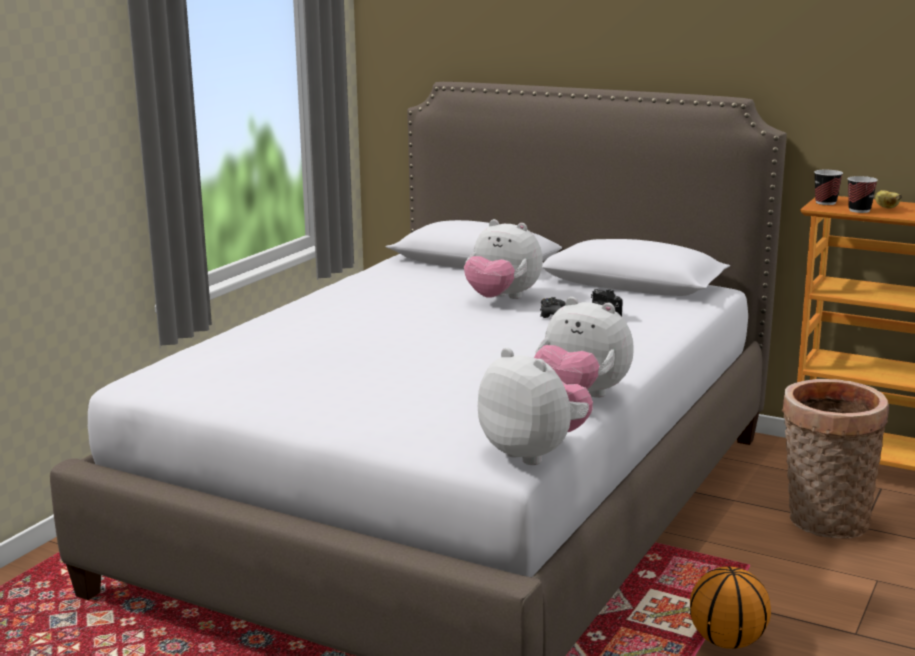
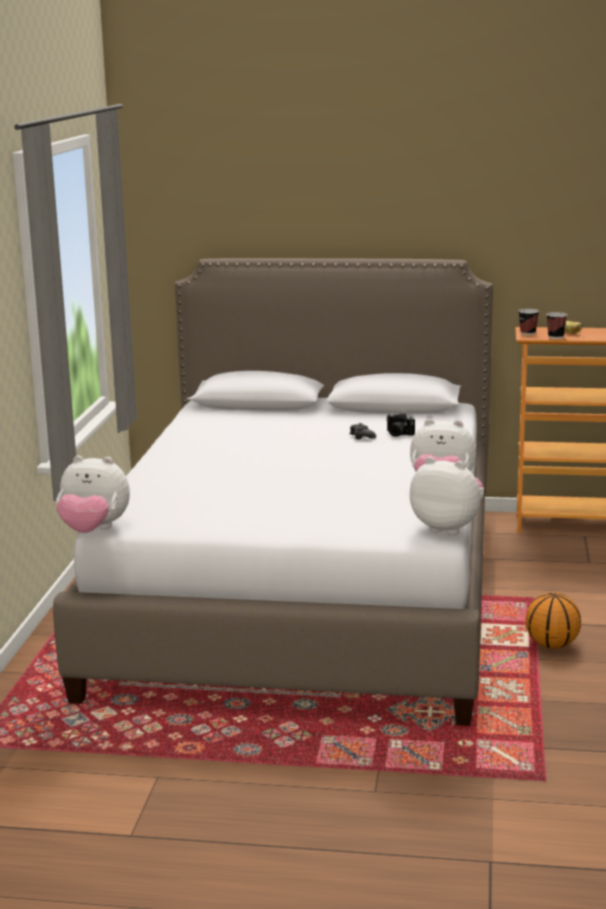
camera: 20 degrees left, 0 degrees up
plush toy [464,219,543,299] -> plush toy moved to [56,455,130,533]
basket [782,379,889,539] -> none

